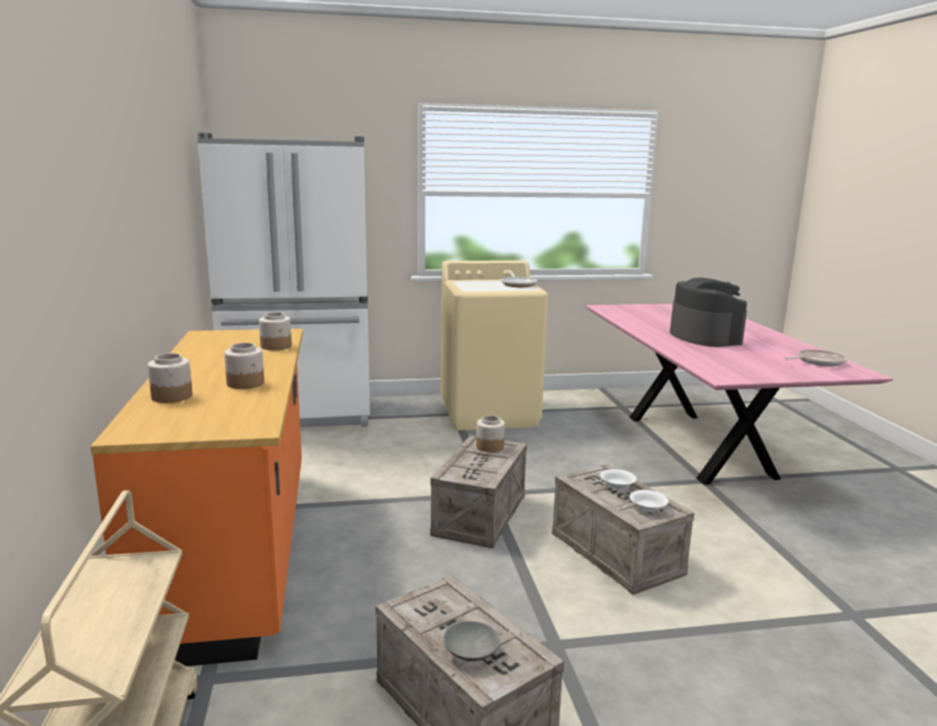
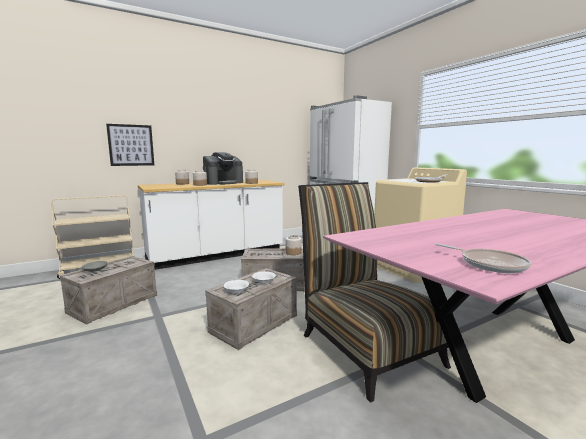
camera: 70 degrees right, 5 degrees down
orange counter [91,329,303,668] -> white counter [138,180,284,270]
coffee machine [670,277,747,347] -> coffee machine moved to [203,152,243,185]
none -> picture [106,124,154,166]
none -> chair [298,182,451,403]

